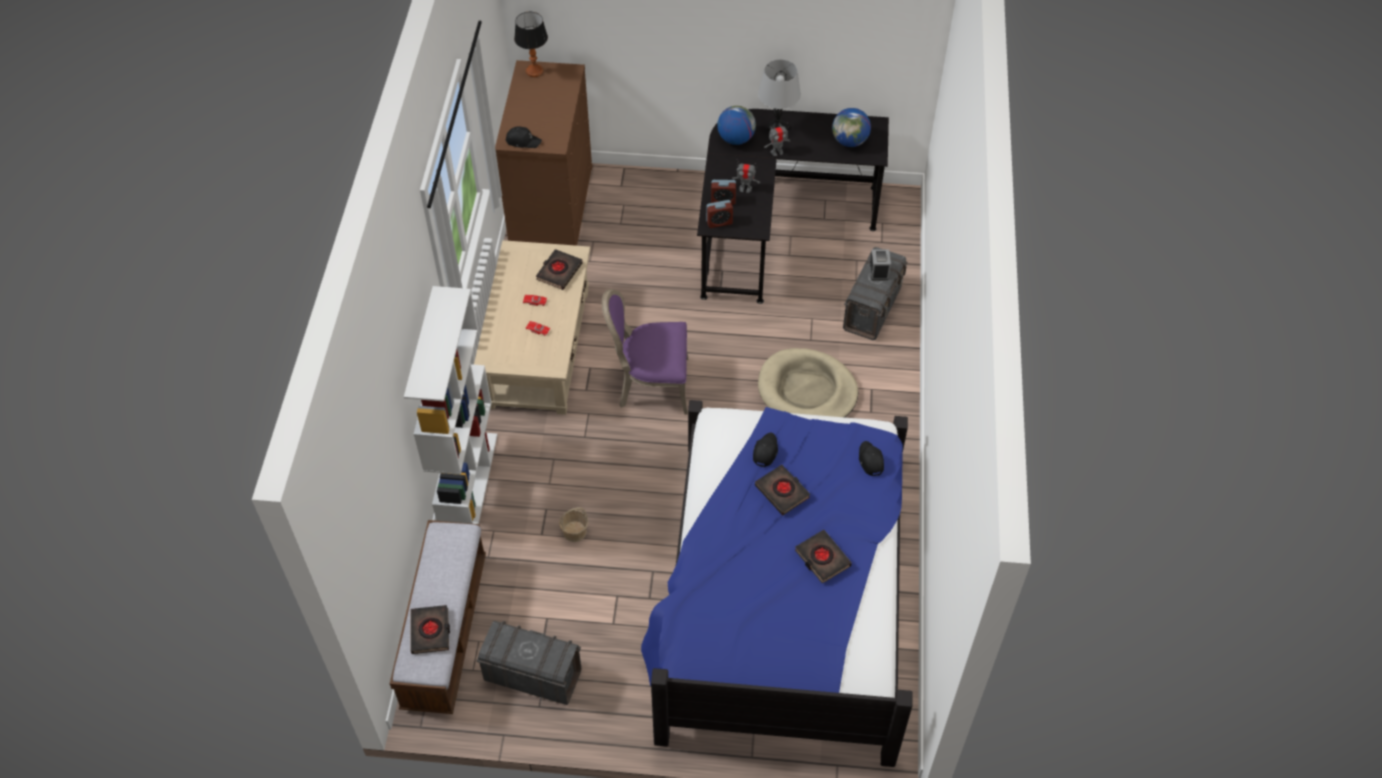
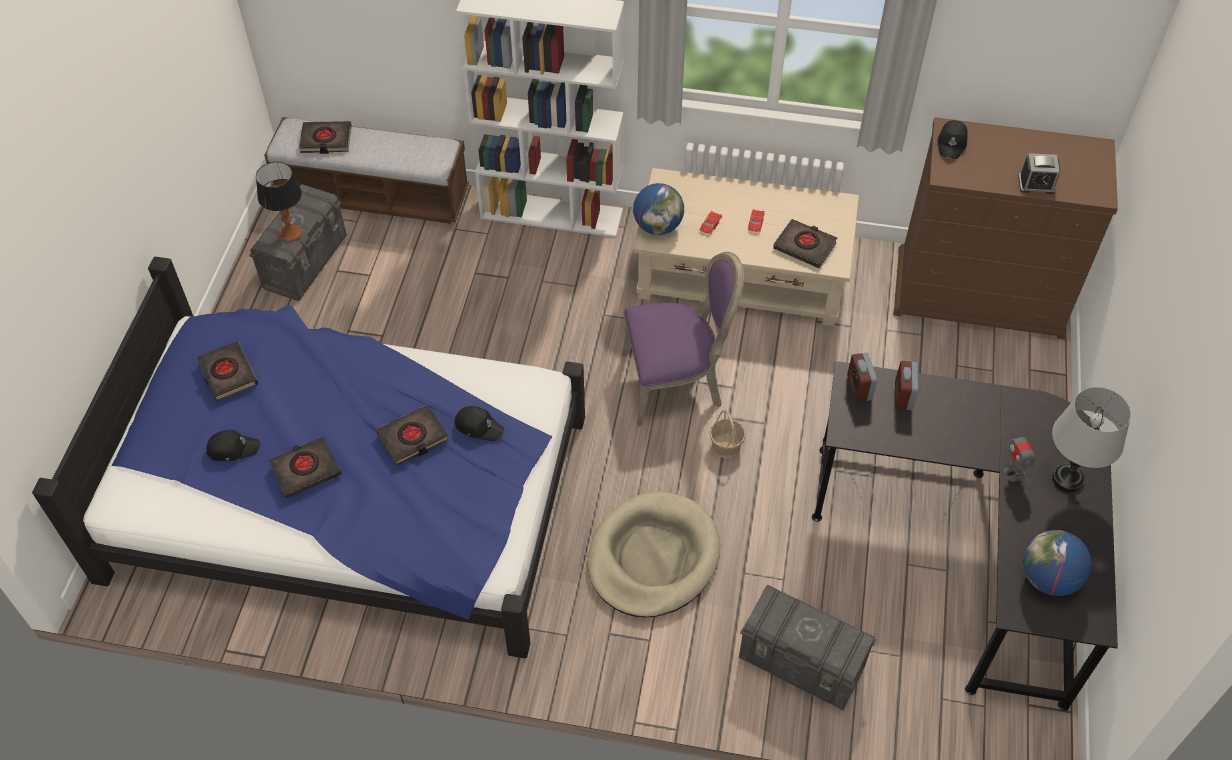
camera: 95 degrees right, 0 degrees up
table lamp [514,12,548,77] -> table lamp moved to [256,162,302,242]
basket [559,507,588,542] -> basket moved to [709,410,746,458]
purple chair [602,289,688,414] -> purple chair turned 75 degrees clockwise [622,252,744,426]
globe [717,106,756,145] -> globe moved to [633,183,684,235]
toy robot [732,163,760,193] -> none
black cap [859,441,884,476] -> black cap moved to [206,430,260,461]
alarm clock [870,249,891,280] -> alarm clock moved to [1018,153,1061,194]
none -> black book [196,341,258,401]

